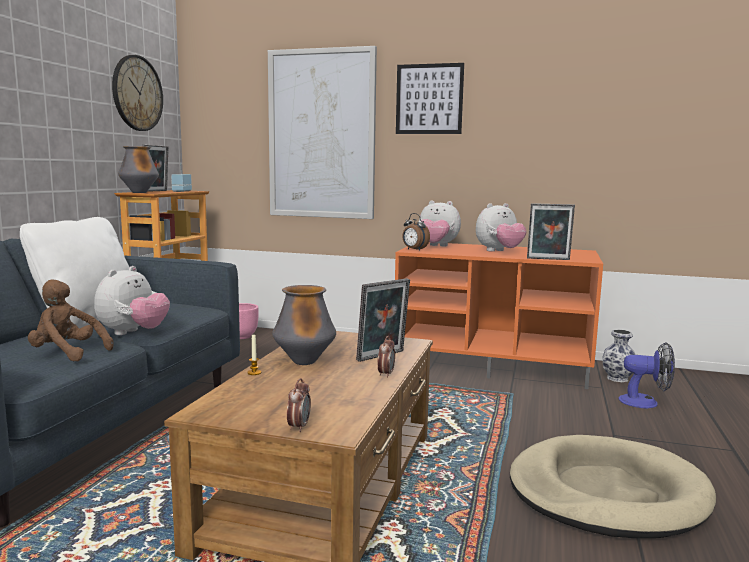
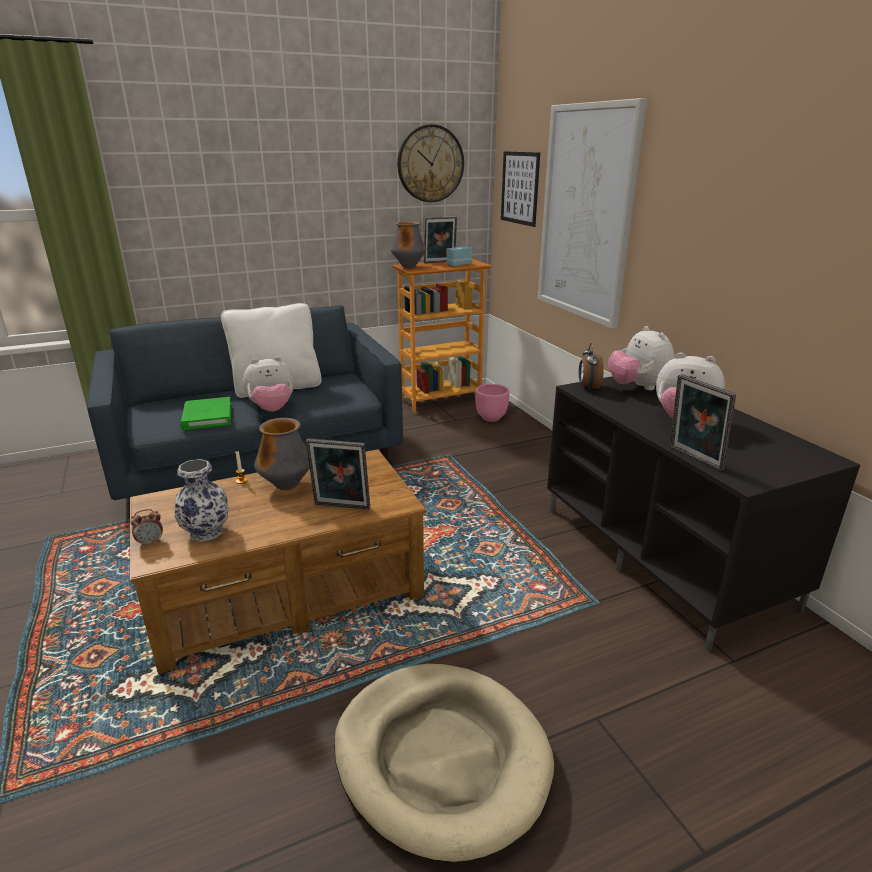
camera: 50 degrees right, 15 degrees up
brown plush toy [28,279,114,361] -> green book [180,397,231,430]
alarm clock [378,336,395,378] -> none
orange tv stand [395,242,603,389] -> black tv stand [547,376,860,651]
picture [396,63,464,134] -> picture moved to [501,151,540,227]
vase [602,329,635,382] -> vase moved to [175,459,228,542]
fan [618,342,675,408] -> none

